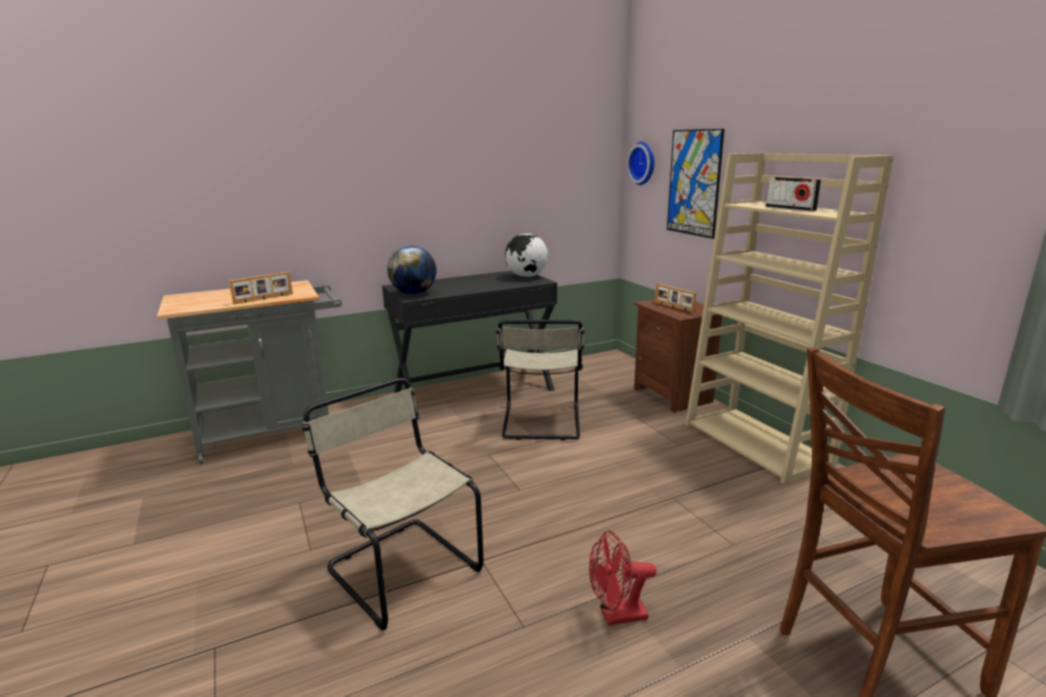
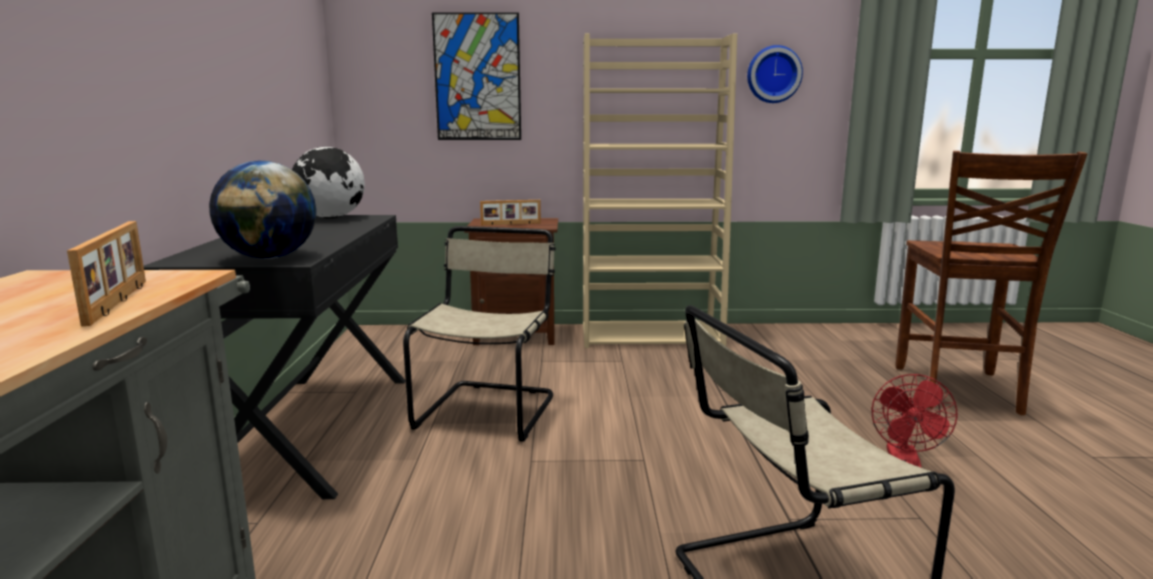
camera: 65 degrees left, 5 degrees down
beige chair [496,320,585,440] -> beige chair turned 105 degrees counterclockwise [403,226,556,442]
wall clock [627,142,655,185] -> wall clock moved to [747,45,803,103]
radio [766,177,821,211] -> none

